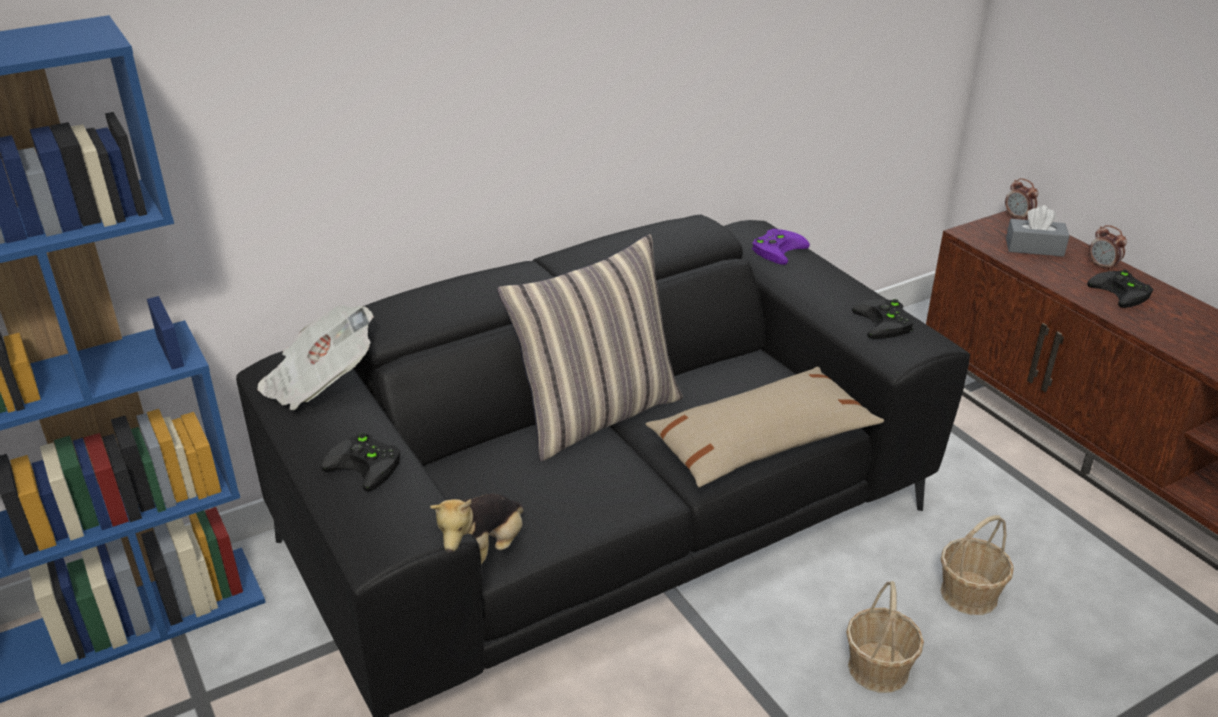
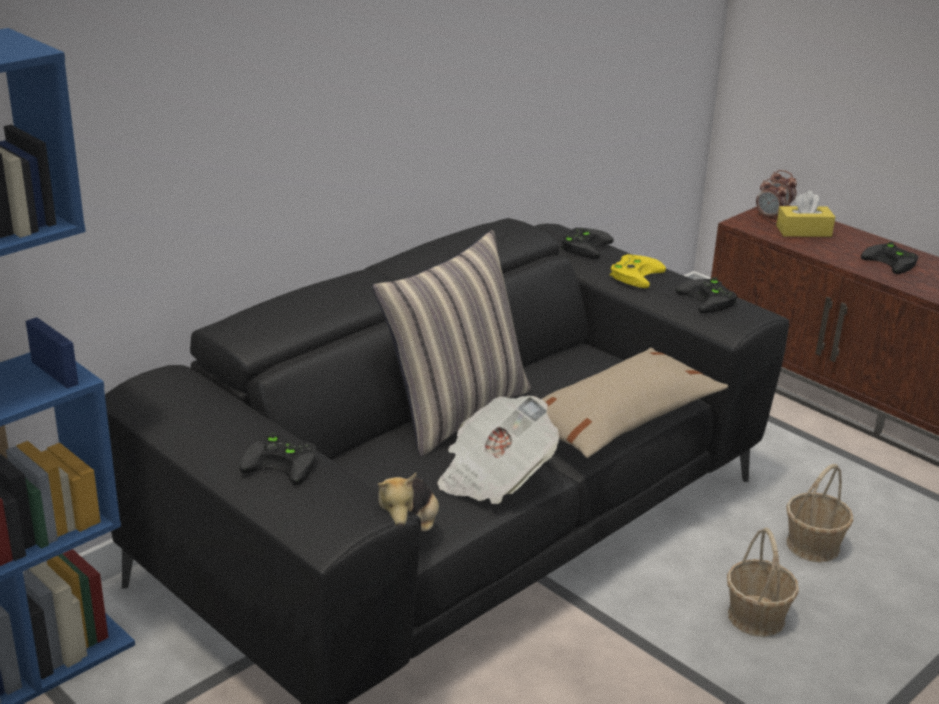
camera: 15 degrees left, 5 degrees down
newspaper [257,304,374,410] -> newspaper moved to [437,396,559,504]
purple game controller [752,229,810,265] -> black game controller [561,228,613,259]
grey tissue box [1006,206,1069,257] -> yellow tissue box [776,191,835,237]
alarm clock [1089,225,1127,271] -> alarm clock moved to [756,179,787,220]
none -> yellow game controller [610,254,666,288]

